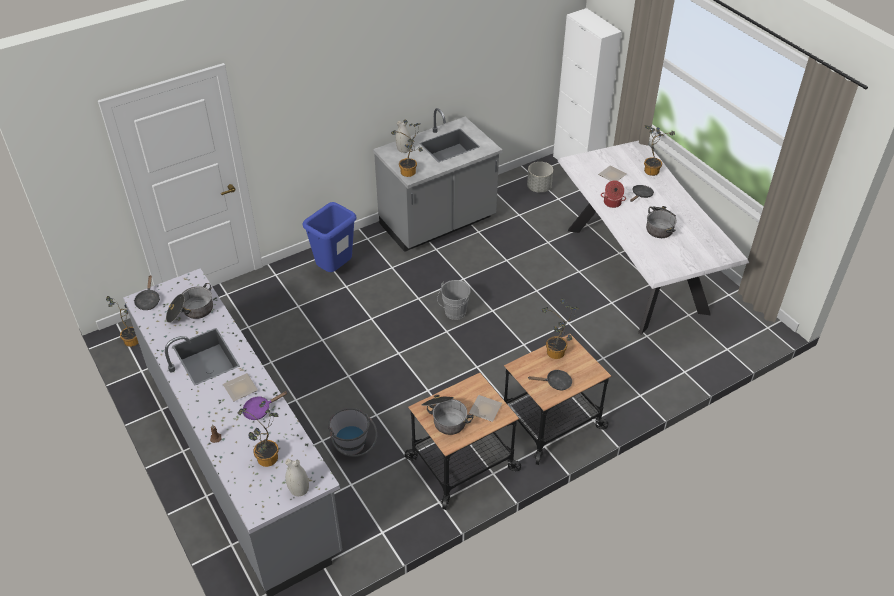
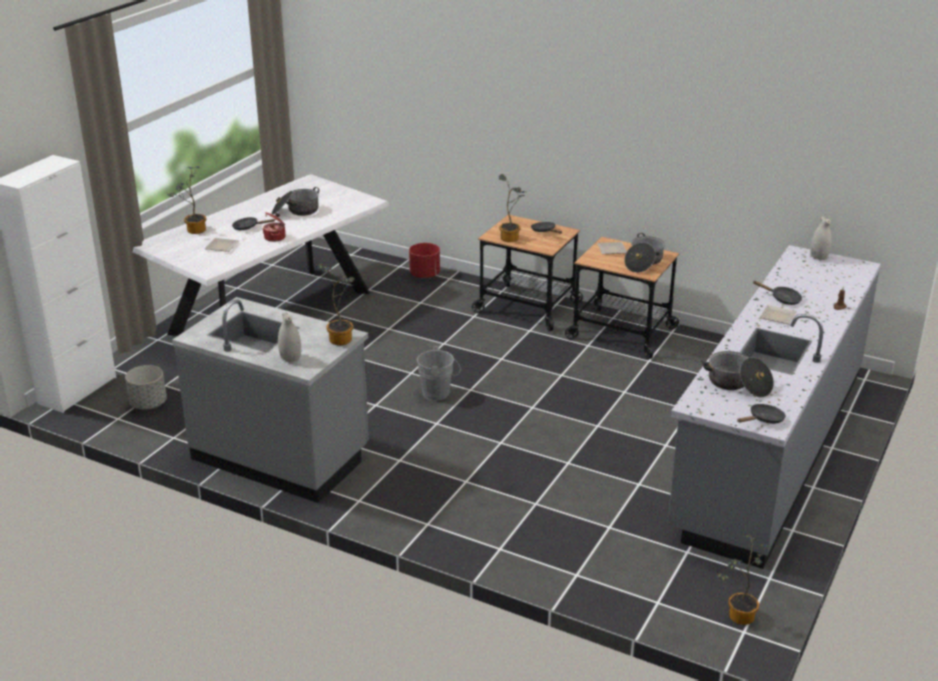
camera: 120 degrees left, 15 degrees down
potted plant [238,401,279,467] -> none
purple frying pan [243,391,287,420] -> black frying pan [753,281,802,305]
blue trash can [303,202,356,272] -> none
grey bucket [328,408,377,457] -> none
none -> red planter [409,243,440,278]

